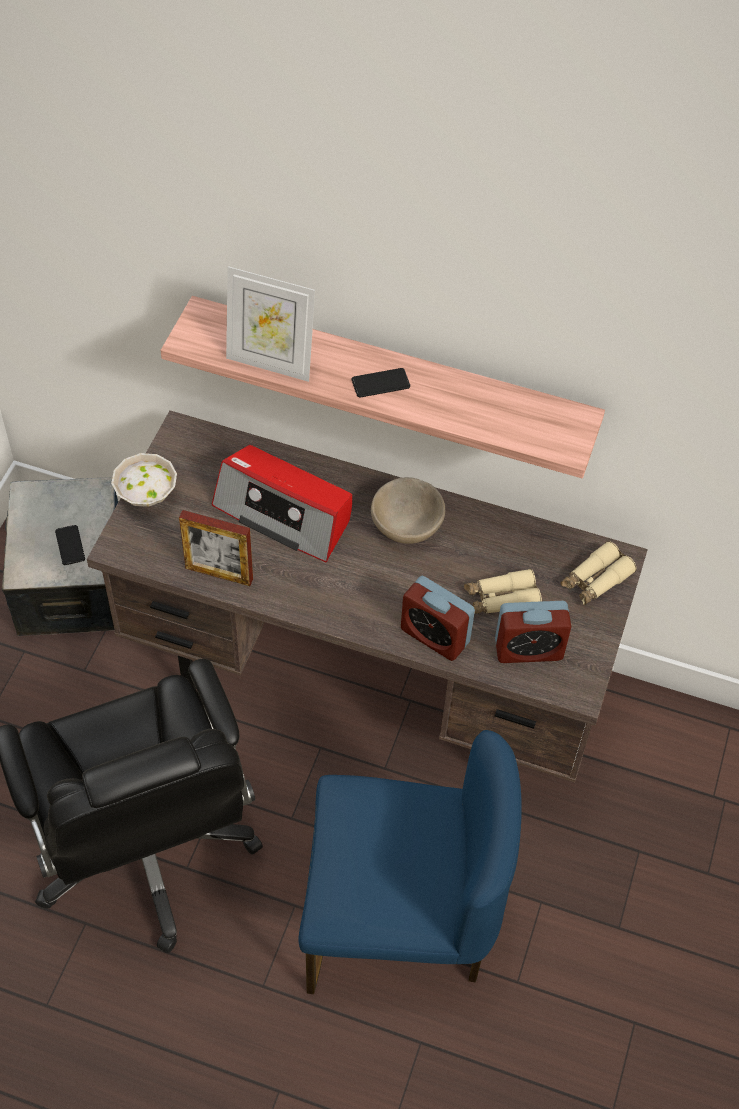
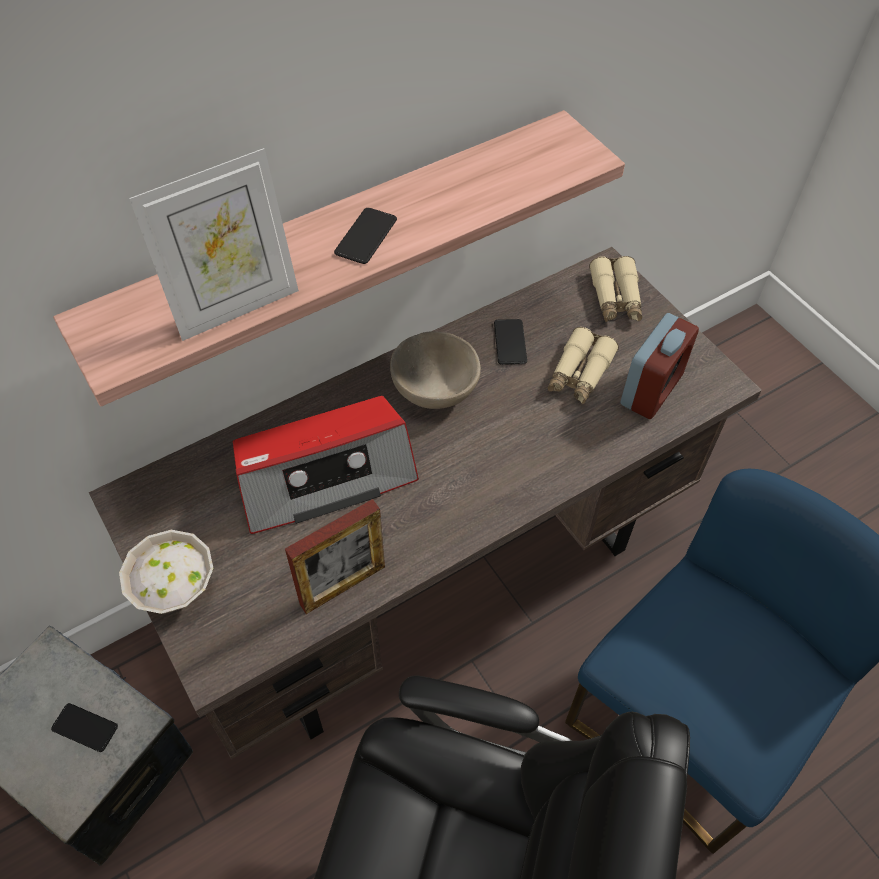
camera: 50 degrees left, 0 degrees up
alarm clock [401,576,475,661] -> none
none -> phone [494,319,527,365]

